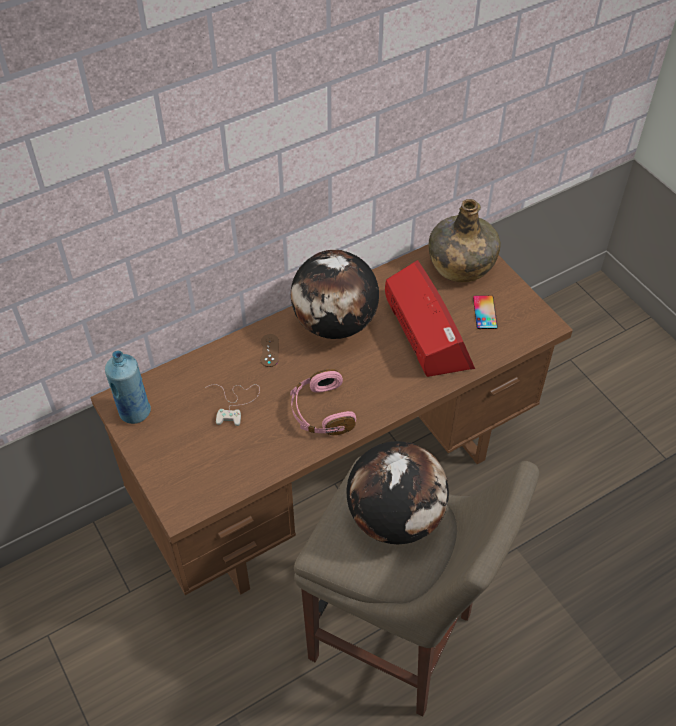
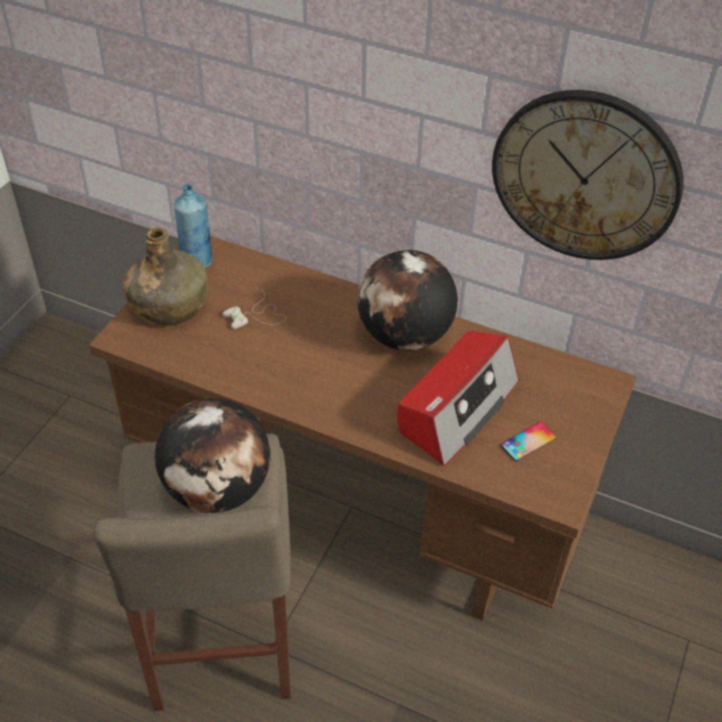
camera: 55 degrees right, 5 degrees down
brown game controller [260,334,279,367] -> none
pink headphones [290,369,356,435] -> none
green bottle [429,199,501,282] -> green bottle moved to [123,227,208,326]
none -> wall clock [492,90,683,260]

